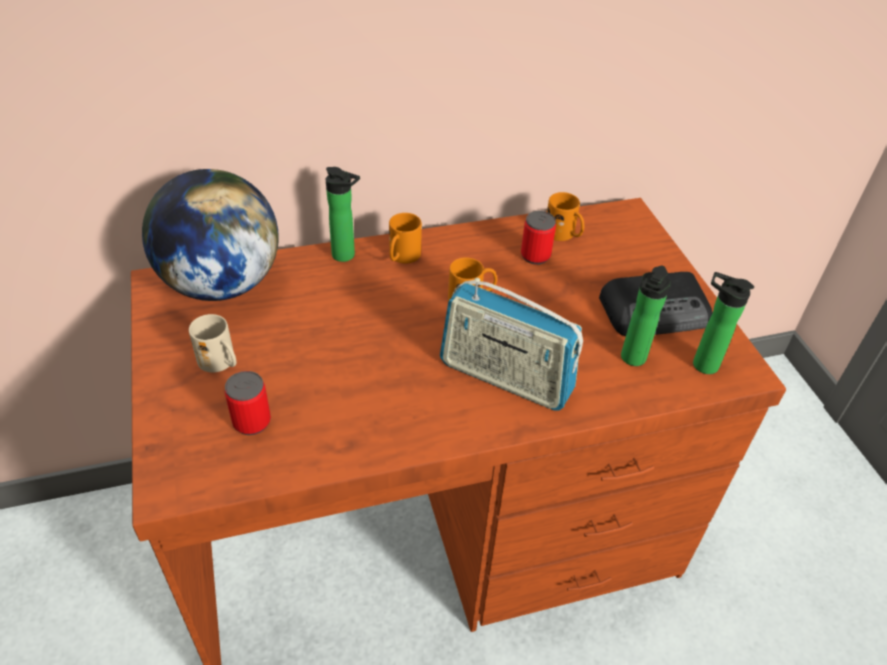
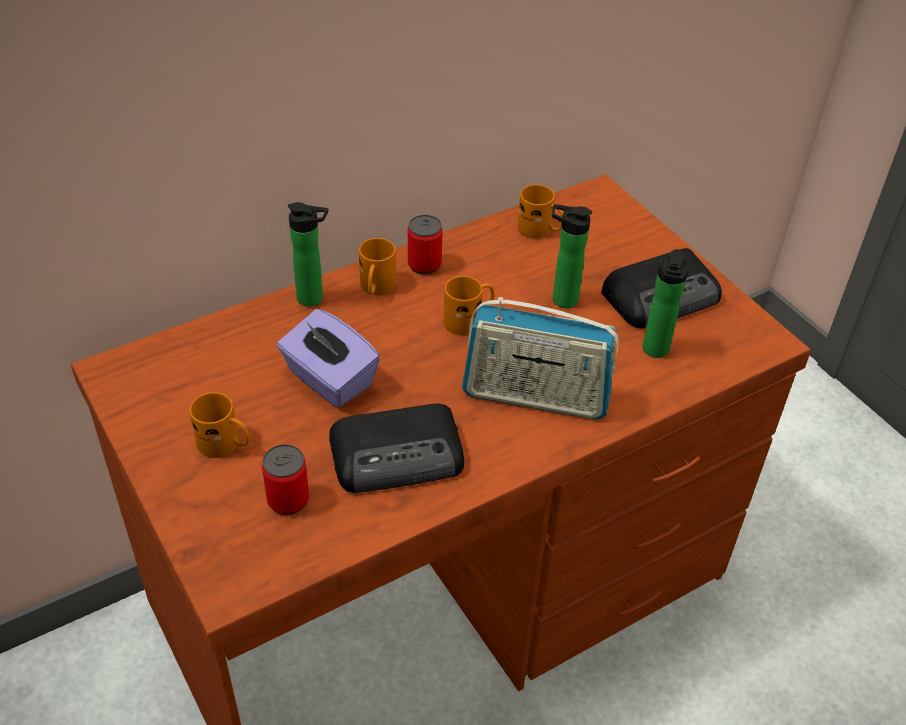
camera: 15 degrees left, 0 degrees up
globe [142,169,279,301] -> none
beige mug [189,314,236,372] -> orange mug [190,392,250,458]
can [521,211,556,265] -> can moved to [408,215,443,275]
bottle [693,272,754,374] -> bottle moved to [552,204,592,308]
none -> purple tissue box [277,309,380,408]
none -> radio [329,403,464,493]

